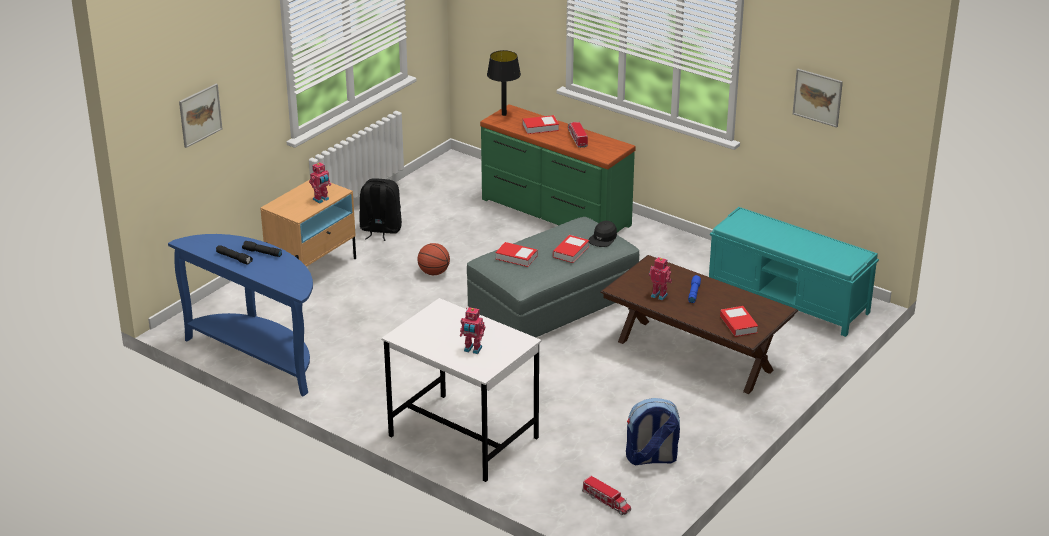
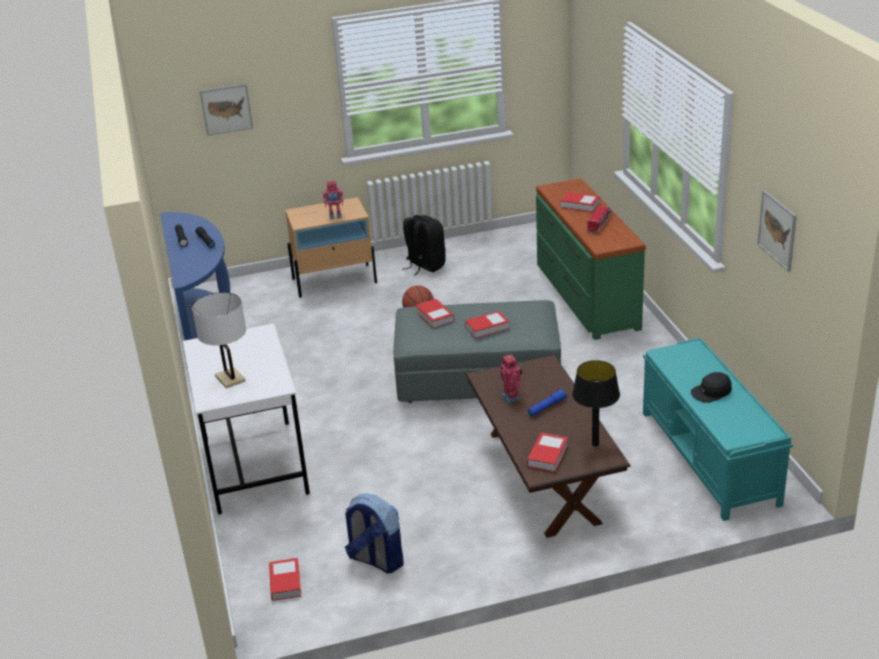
camera: 40 degrees right, 0 degrees up
toy robot [460,307,485,354] -> white table lamp [192,292,246,388]
black table lamp [487,50,521,116] -> black table lamp moved to [572,360,620,446]
toy truck [582,476,631,515] -> book [269,558,301,601]
black cap [588,221,617,247] -> black cap moved to [691,372,732,403]

